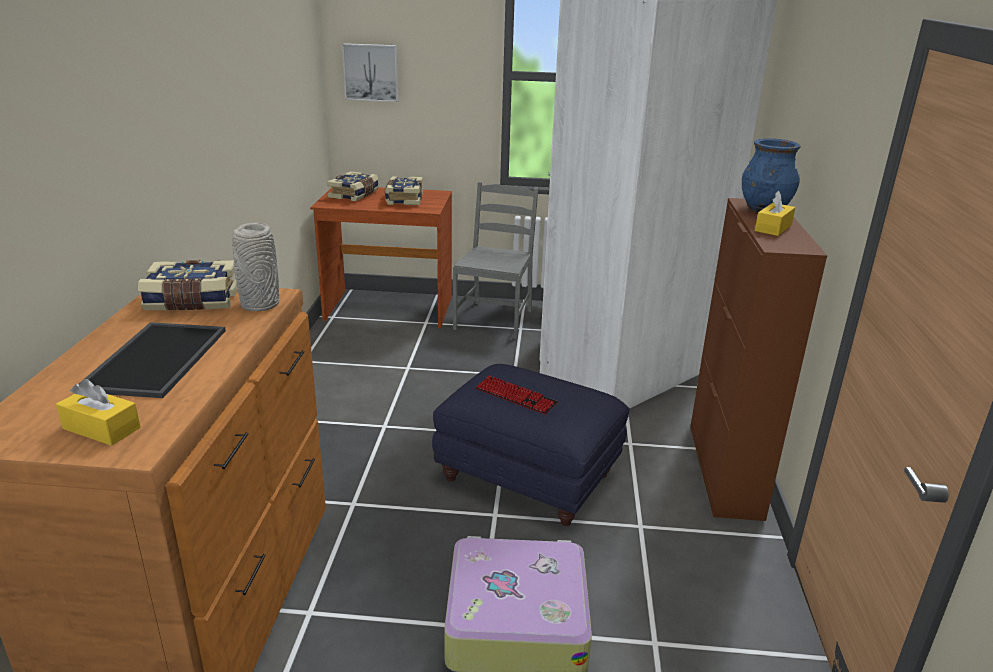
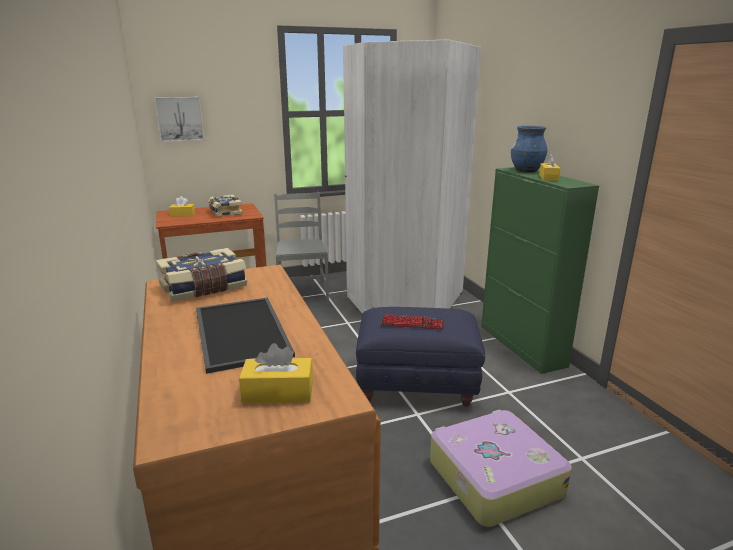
camera: 25 degrees left, 5 degrees down
grey vase [232,222,279,311] -> none
book [327,171,379,201] -> yellow tissue box [169,196,195,217]
brown cabinet [690,198,827,521] -> green cabinet [481,167,599,374]

